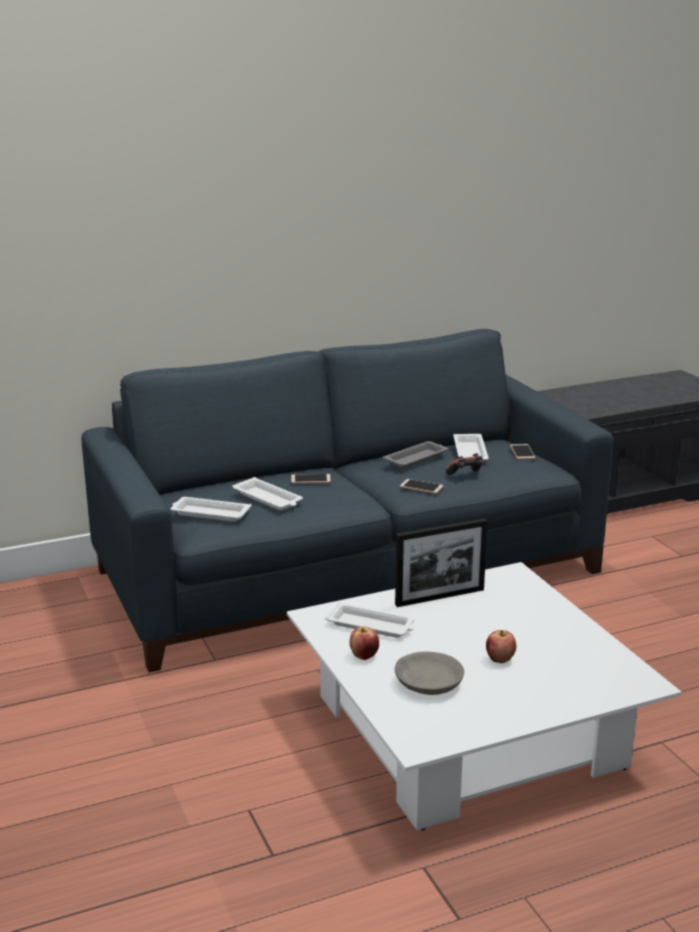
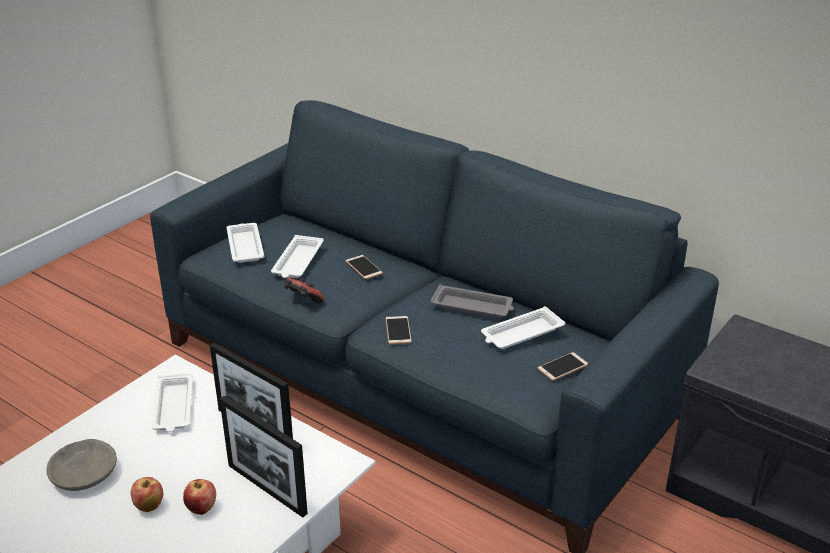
camera: 60 degrees right, 10 degrees up
apple [349,626,379,660] -> apple moved to [183,479,216,515]
game controller [446,453,483,475] -> game controller moved to [284,277,324,303]
none -> picture frame [220,395,308,517]

